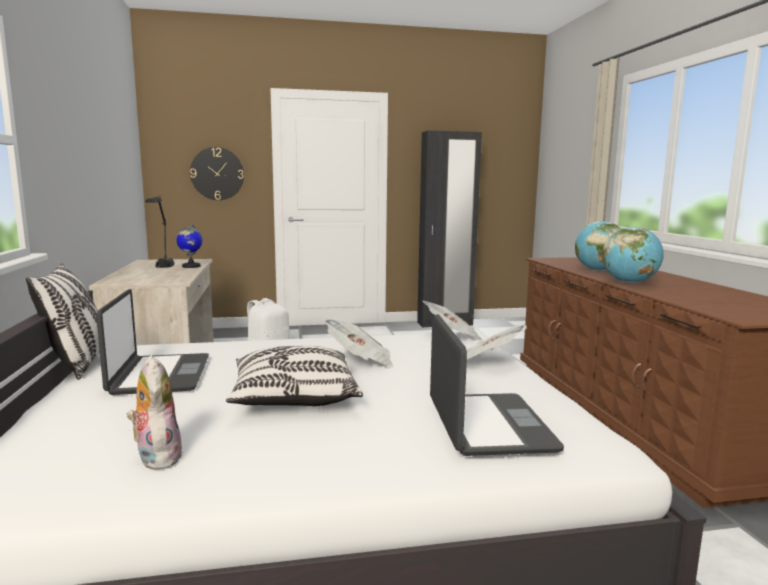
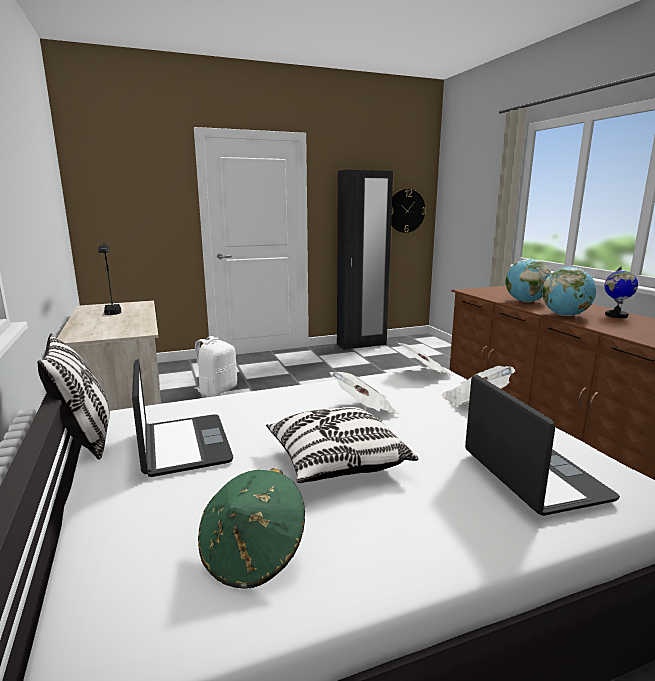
camera: 10 degrees left, 5 degrees up
plush toy [127,356,183,470] -> green hat [198,468,305,589]
globe [176,224,202,268] -> globe moved to [605,266,638,318]
wall clock [190,147,244,200] -> wall clock moved to [391,189,426,233]

